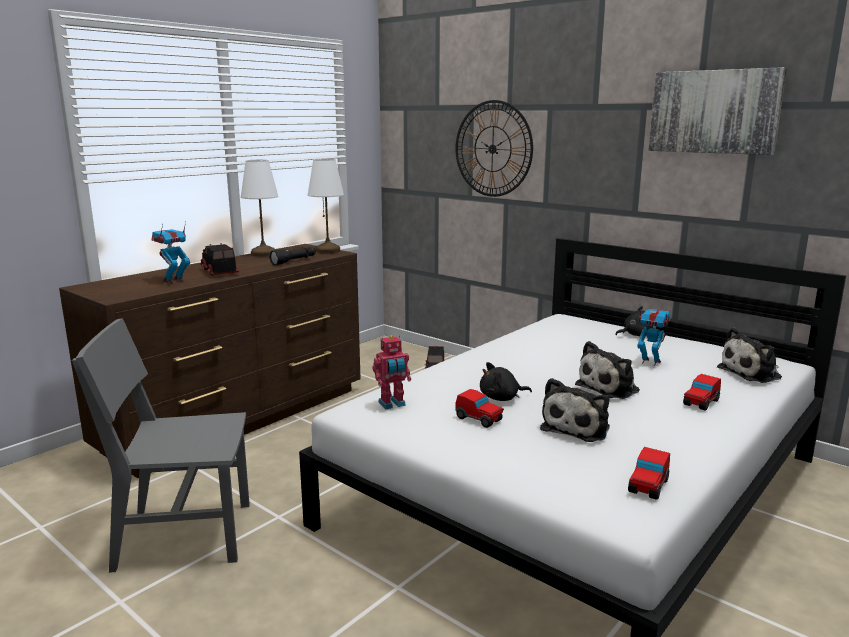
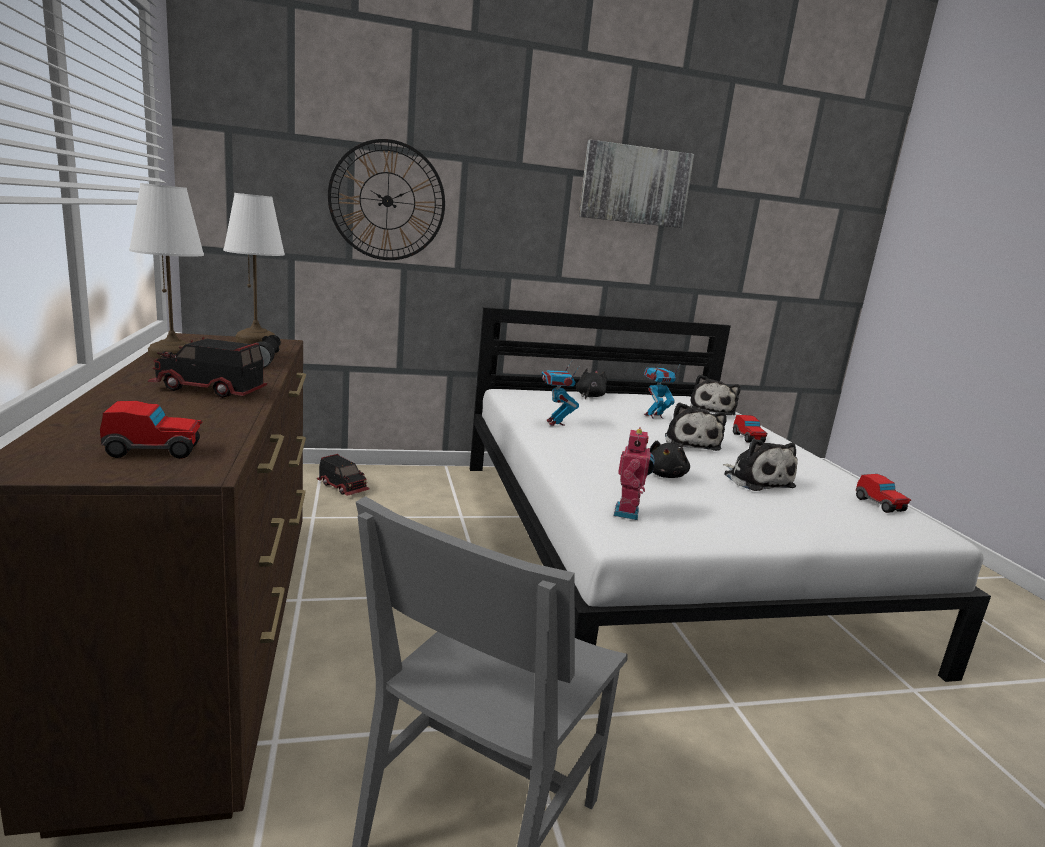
camera: 55 degrees left, 0 degrees up
toy robot [151,221,190,283] -> toy robot moved to [542,360,580,426]
toy car [455,389,504,428] -> toy car moved to [100,401,202,459]

